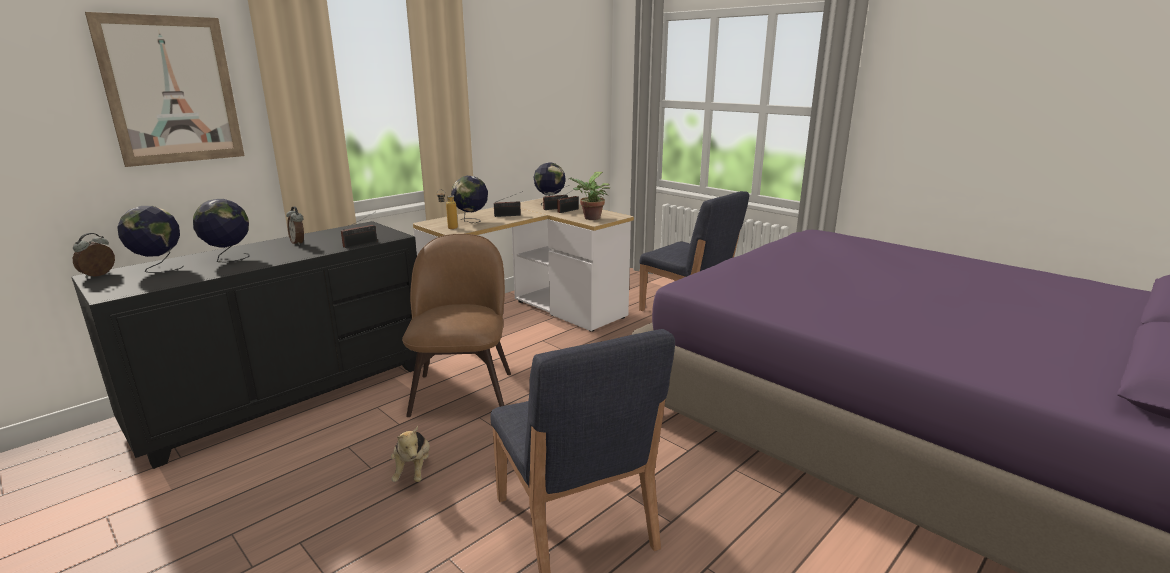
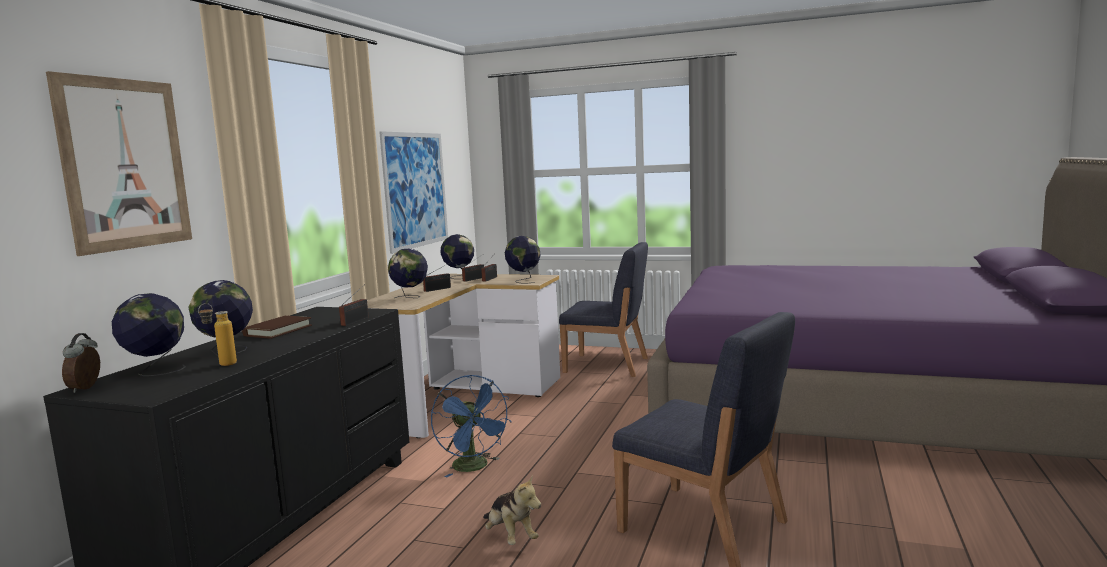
camera: 25 degrees left, 10 degrees down
alarm clock [286,206,304,245] -> brown book [242,316,312,339]
brown chair [402,234,511,417] -> blue fan [431,375,512,477]
bottle [437,190,458,229] -> bottle moved to [198,303,237,366]
potted plant [569,172,610,220] -> globe [505,236,541,284]
none -> picture [379,131,448,254]

